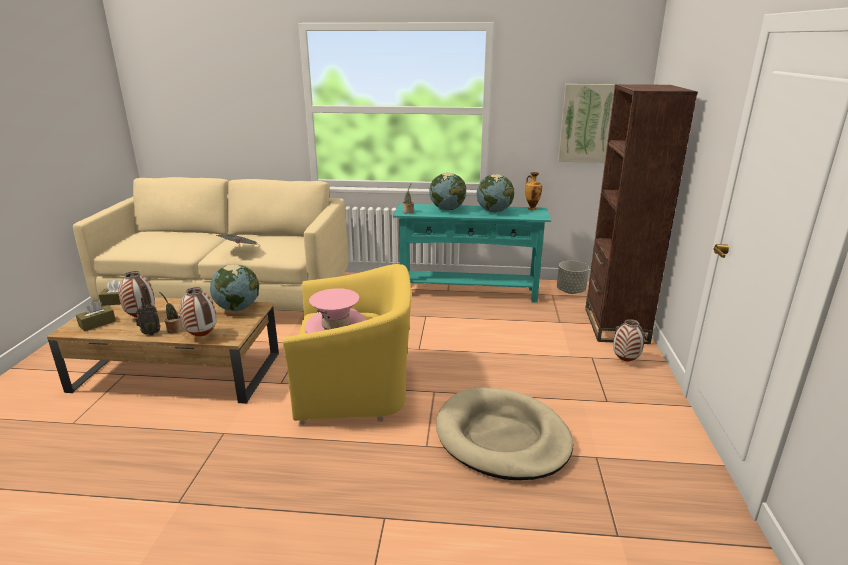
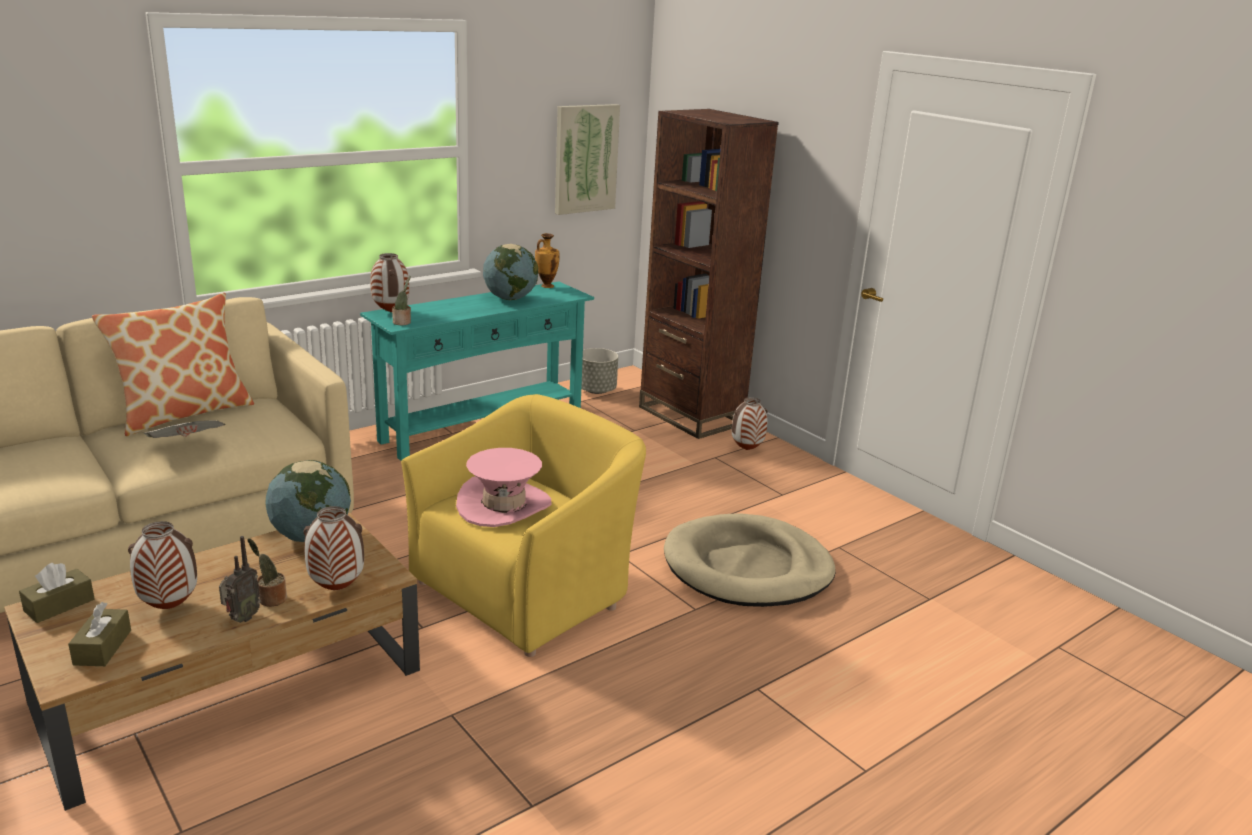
camera: 45 degrees left, 0 degrees up
globe [429,173,466,210] -> none
none -> pillow [92,293,254,436]
none -> vase [370,253,409,312]

